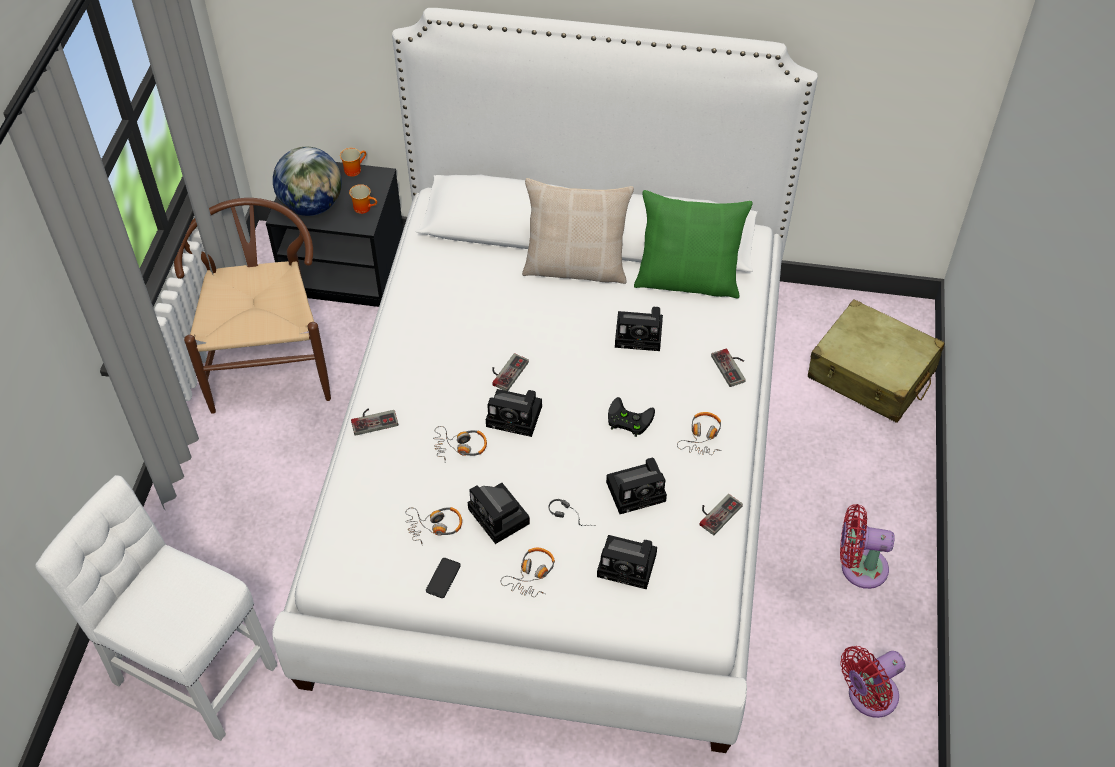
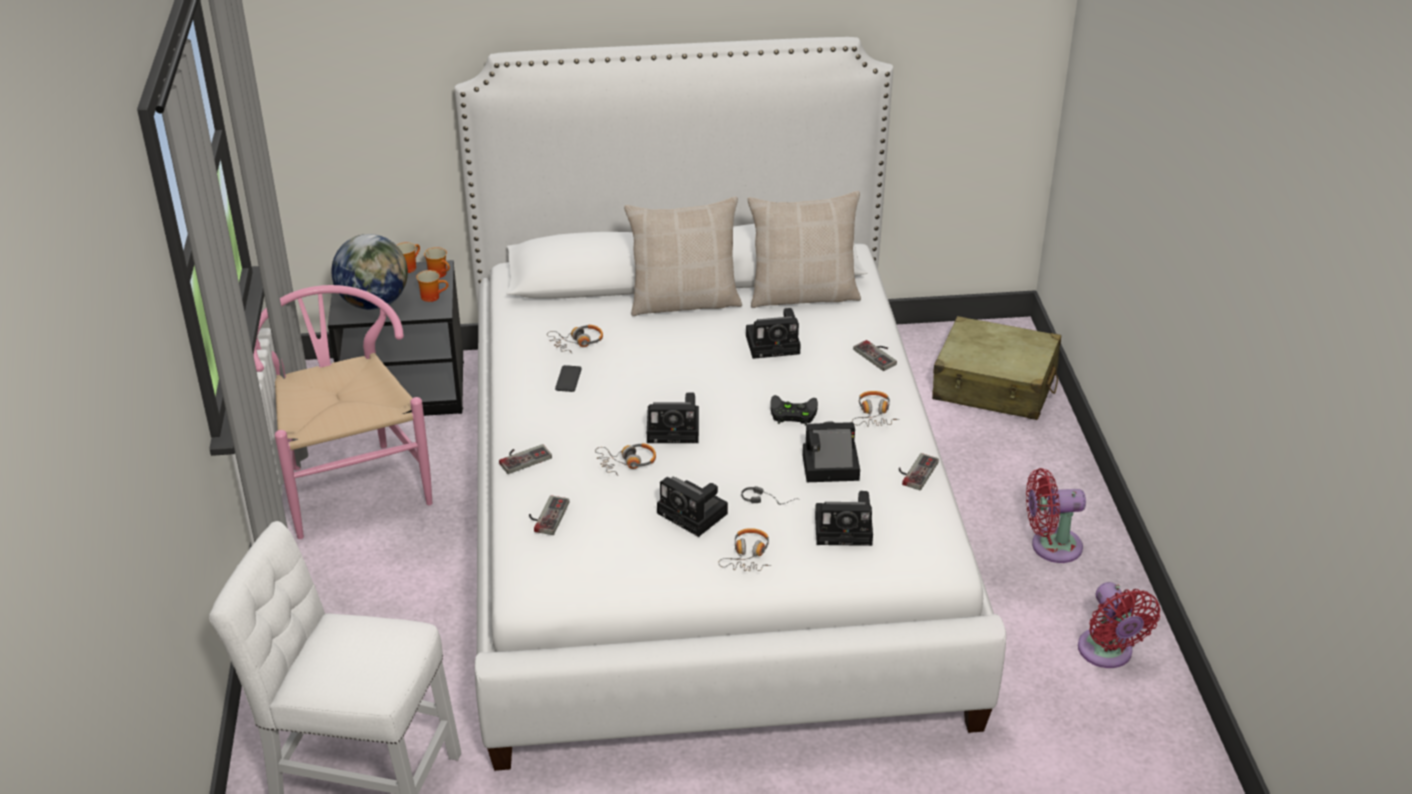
camera: 15 degrees left, 15 degrees down
brown chair [174,198,331,414] -> pink chair [253,285,432,539]
headphones [405,507,462,546] -> headphones moved to [547,325,603,353]
phone [426,558,461,598] -> phone moved to [555,365,582,392]
game controller [492,353,529,391] -> game controller moved to [529,495,569,535]
camera [606,458,667,514] -> camera turned 150 degrees counterclockwise [802,421,860,482]
green pillow [634,190,752,299] -> beige pillow [748,191,861,308]
red fan [840,646,905,718] -> red fan turned 60 degrees counterclockwise [1078,582,1160,668]
none -> mug [424,247,450,278]

